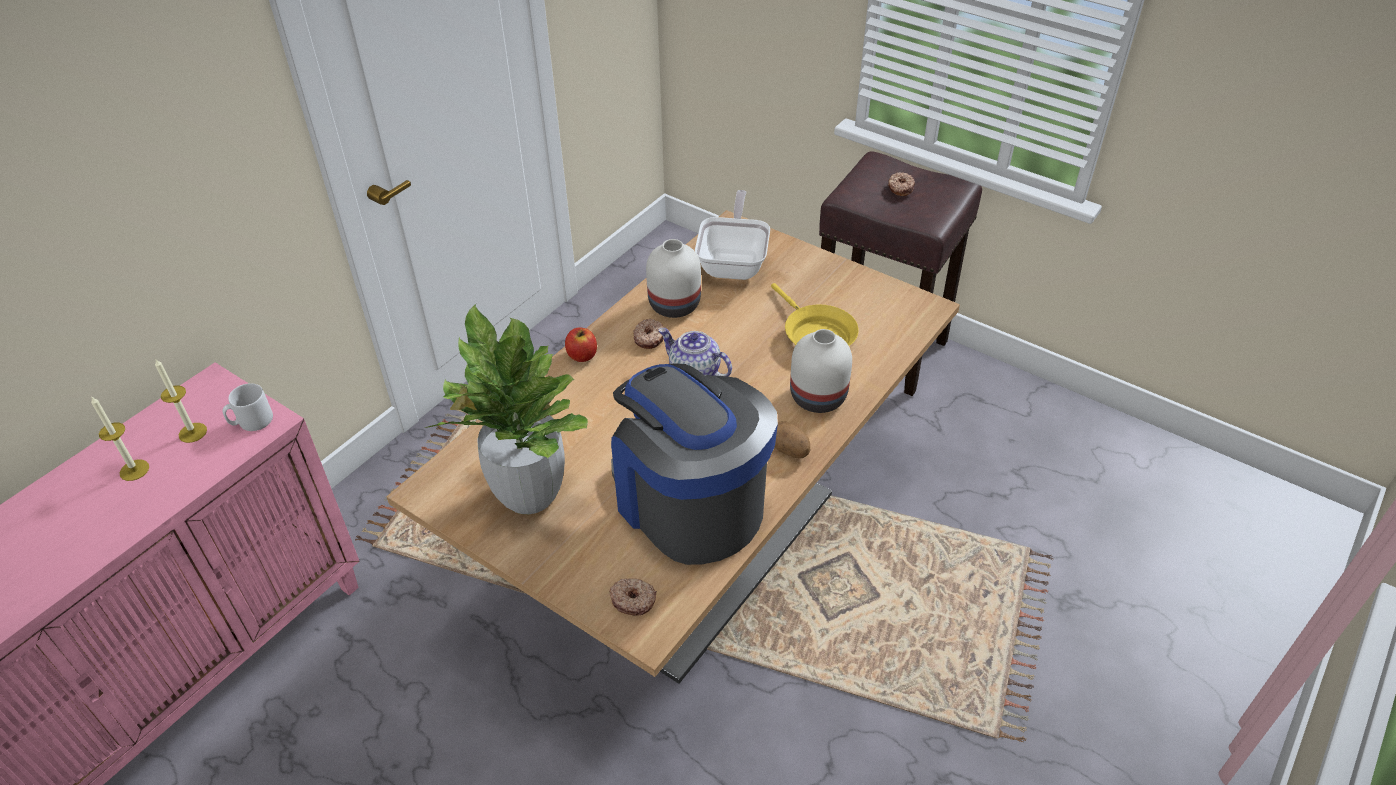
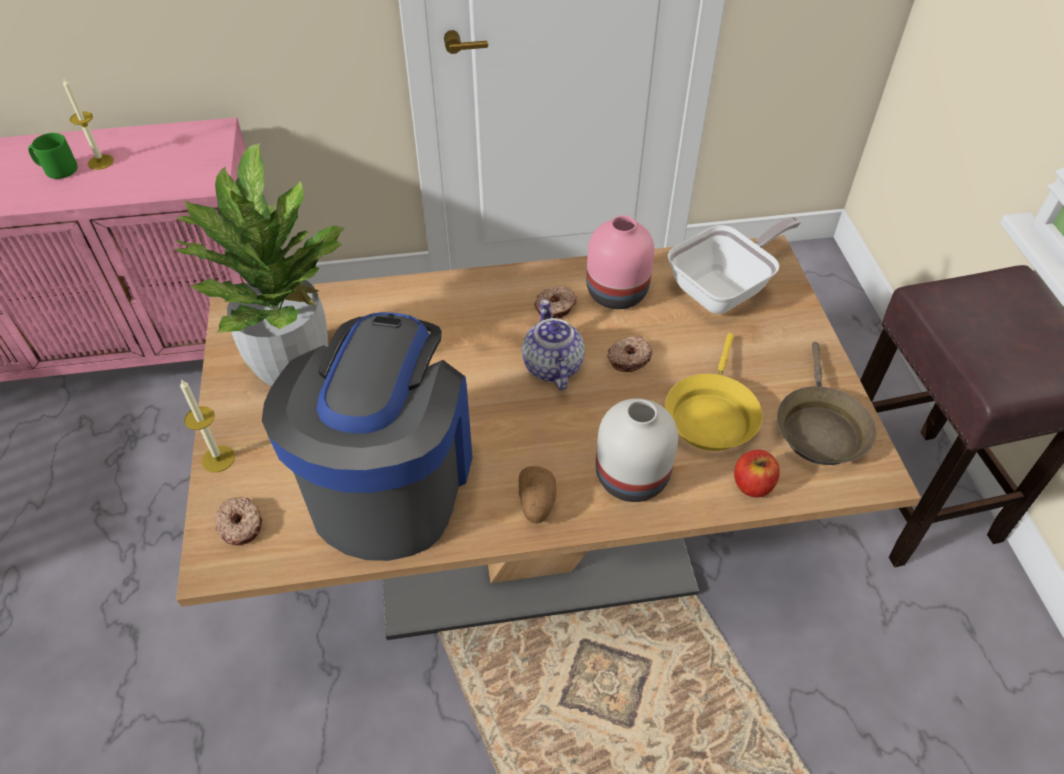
camera: 45 degrees right, 5 degrees up
candle [155,358,207,443] -> candle moved to [180,379,235,472]
grey mug [223,383,273,431] -> none
apple [565,327,597,362] -> apple moved to [734,450,780,497]
white vase [646,239,701,318] -> pink vase [586,215,654,309]
donut [888,172,915,196] -> donut moved to [607,336,652,372]
none -> green mug [28,133,78,179]
none -> brown frying pan [777,342,877,465]

